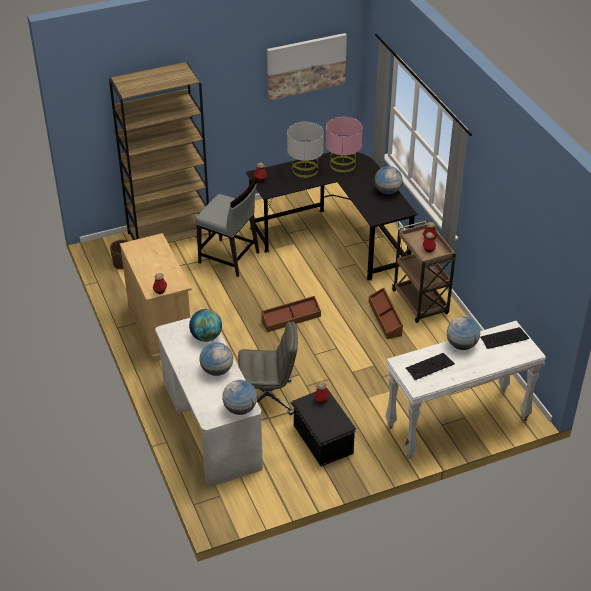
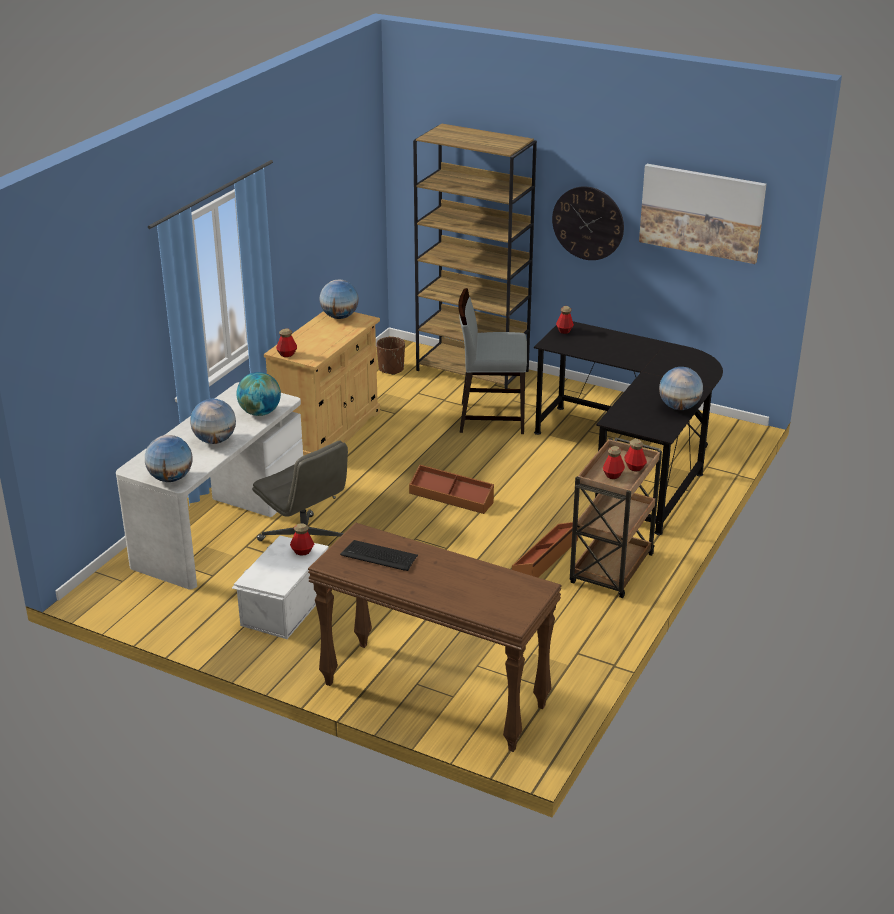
camera: 50 degrees right, 10 degrees down
grey chair [195,177,259,277] -> grey chair turned 105 degrees clockwise [458,288,527,434]
grey table lamp [287,122,324,178] -> none
black storage box [291,387,356,466] -> white storage box [232,536,329,639]
pink table lamp [326,117,362,173] -> none
white console table [385,321,546,459] -> brown console table [308,522,562,752]
globe [447,317,480,350] -> globe moved to [319,280,359,319]
keyboard [480,327,529,349] -> none
none -> wall clock [552,186,624,260]

